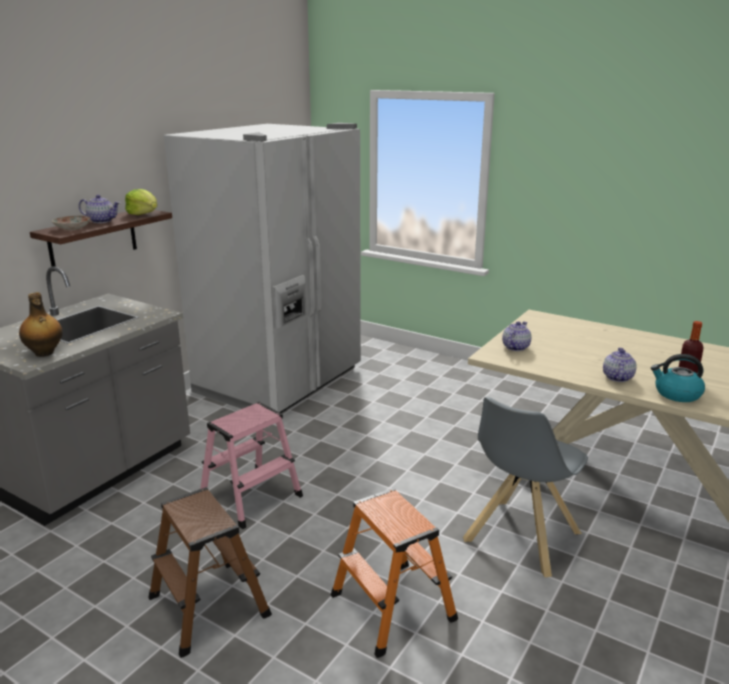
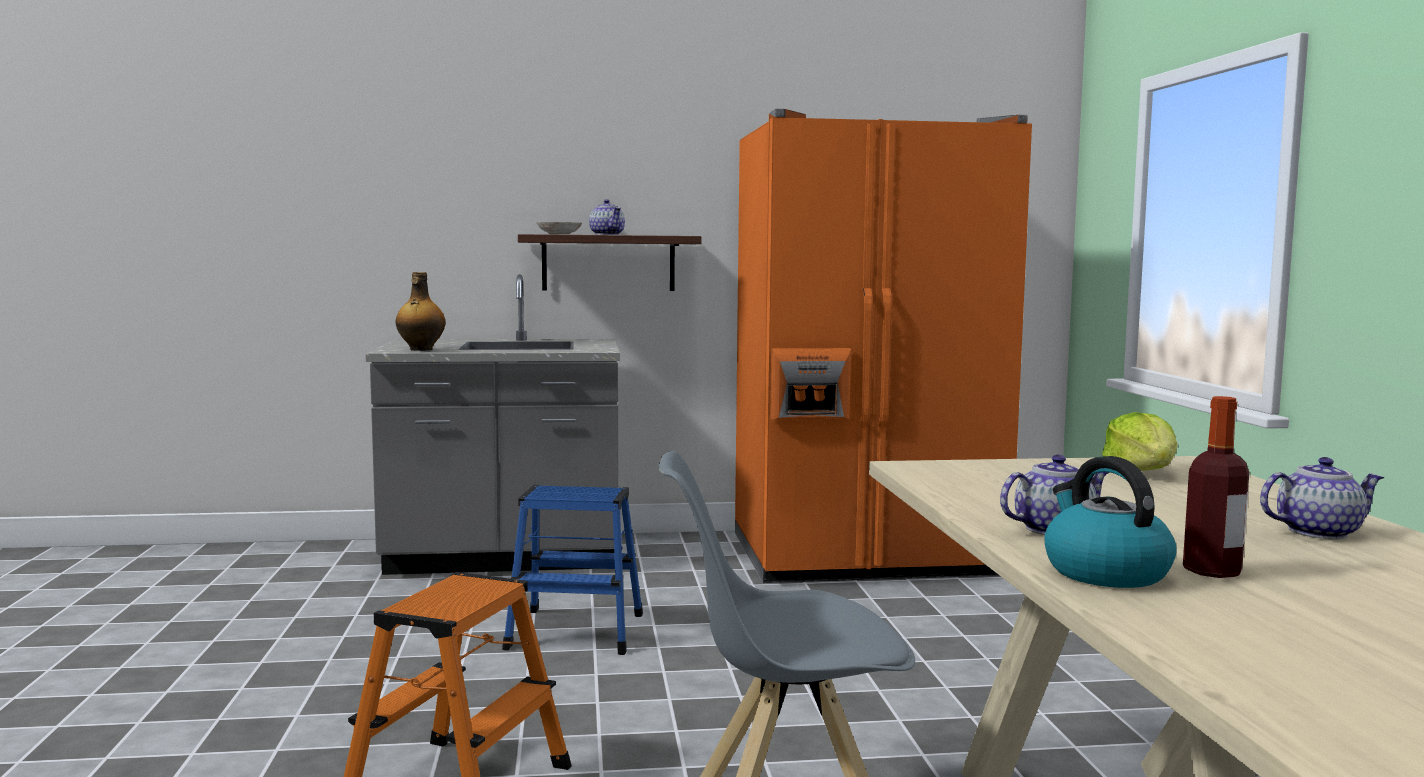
camera: 50 degrees right, 15 degrees down
lettuce [125,189,157,215] -> lettuce moved to [1102,412,1178,471]
brown step ladder [149,487,272,658] -> none
white fridge [164,123,361,414] -> orange fridge [735,108,1032,583]
pink step ladder [200,402,303,529] -> blue step ladder [502,485,643,655]
teapot [502,321,531,351] -> teapot moved to [1260,457,1384,539]

